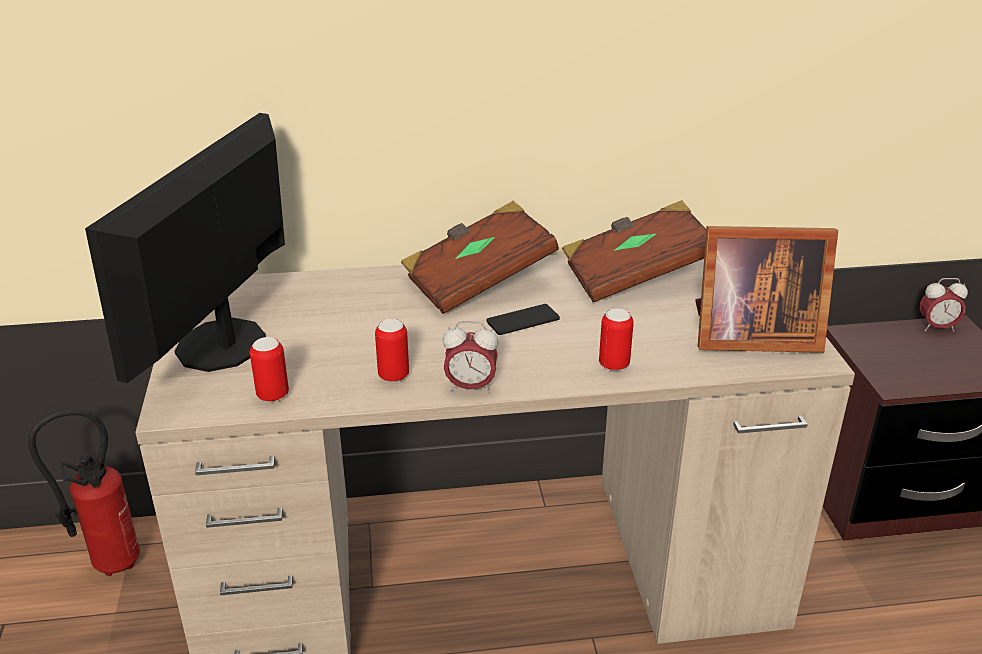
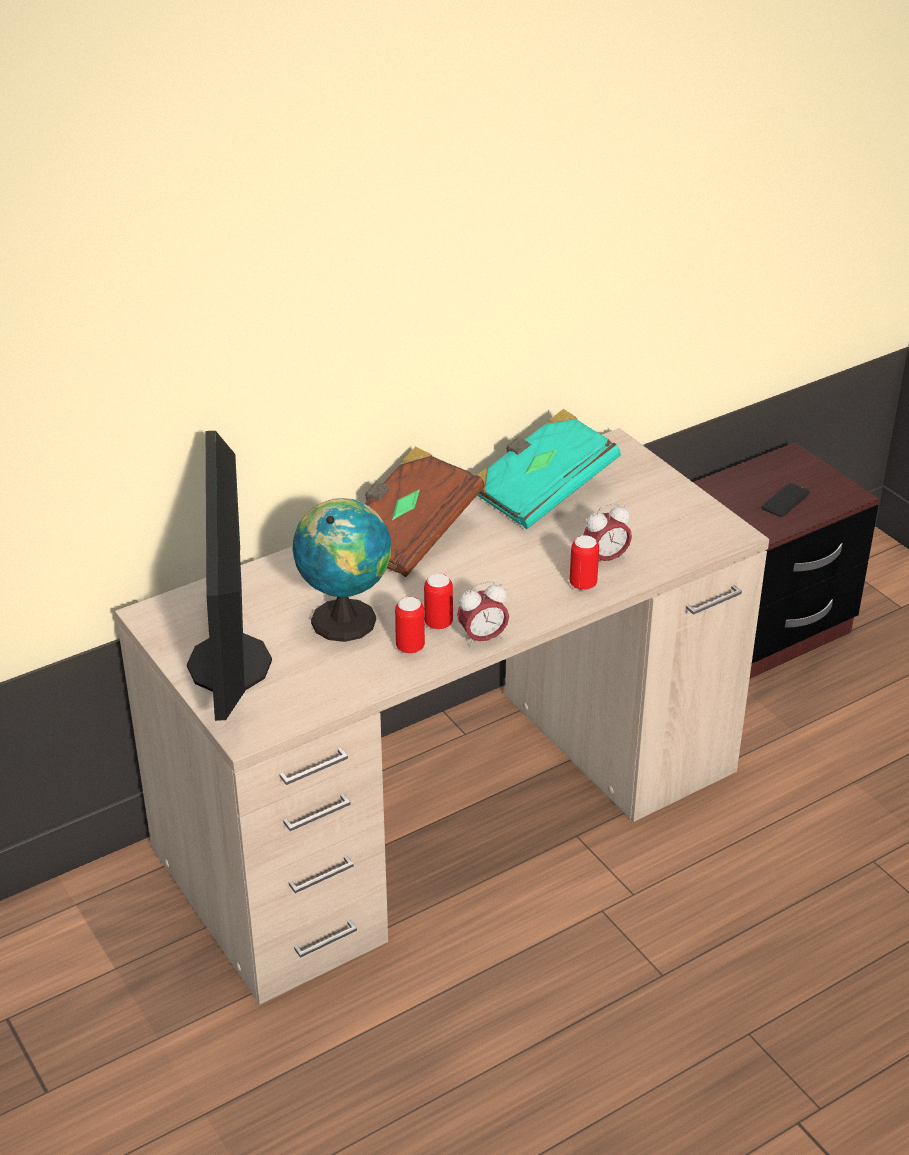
camera: 25 degrees left, 5 degrees up
fire extinguisher [28,408,140,576] -> none
can [250,337,289,402] -> can moved to [424,574,453,630]
phone [486,304,560,335] -> phone moved to [761,483,810,517]
brown book [562,200,706,302] -> turquoise book [477,409,621,529]
picture frame [695,226,838,353] -> none
alarm clock [920,278,968,332] -> alarm clock moved to [583,503,632,561]
none -> globe [292,498,391,642]

